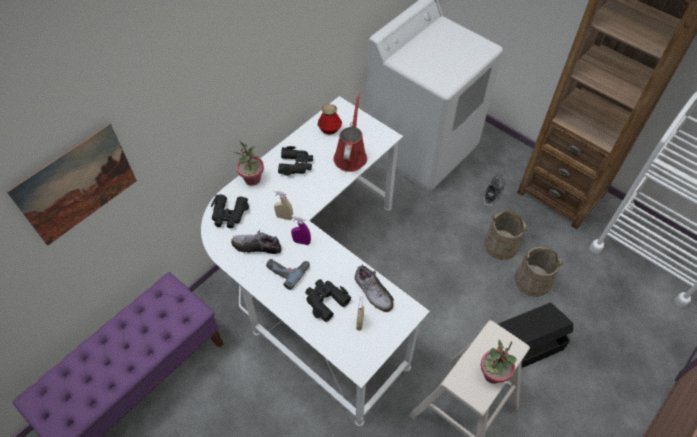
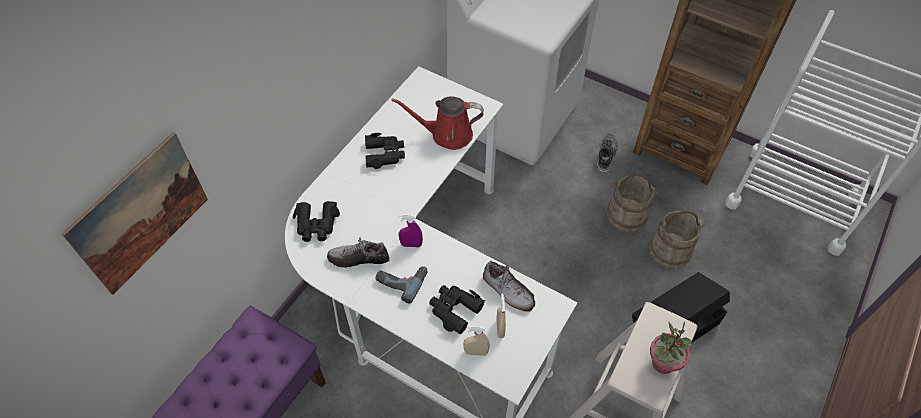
camera: 10 degrees left, 0 degrees up
potted plant [234,142,264,186] -> none
beige spray bottle [274,190,293,220] -> beige spray bottle moved to [463,325,490,356]
bottle [317,104,342,134] -> none
red watering can [333,94,367,172] -> red watering can turned 90 degrees counterclockwise [391,96,484,150]

